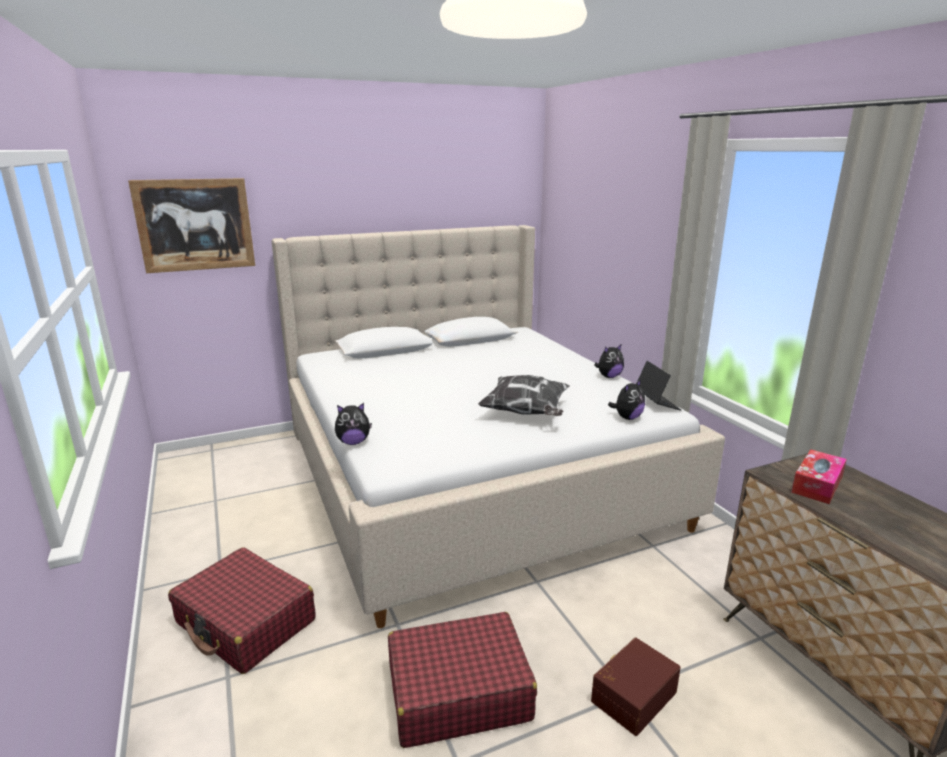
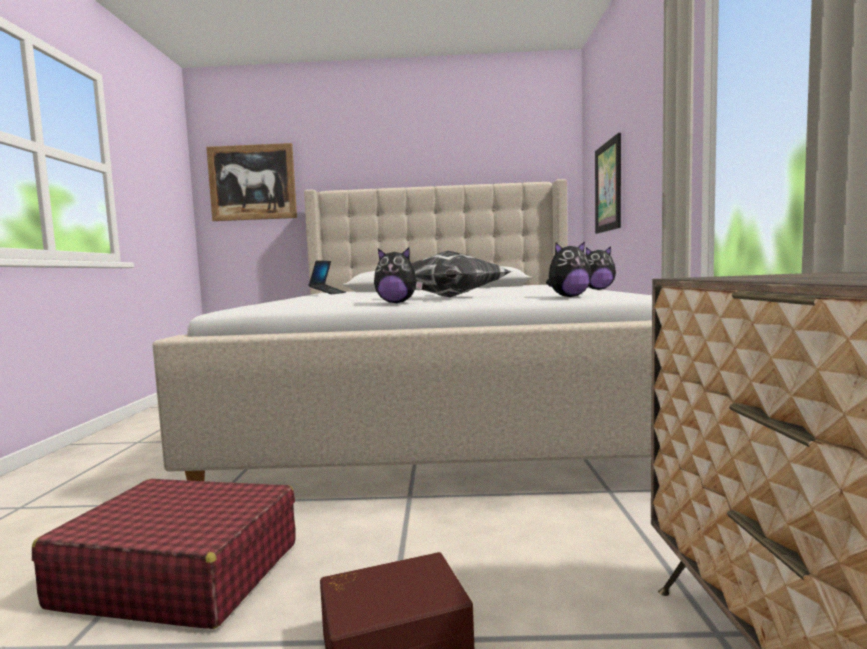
camera: 25 degrees right, 15 degrees down
red suitcase [168,547,316,674] -> none
plush toy [335,403,372,445] -> plush toy moved to [374,247,423,303]
laptop [637,361,681,410] -> laptop moved to [308,260,346,294]
tissue box [791,449,847,504] -> none
none -> picture [595,133,621,234]

